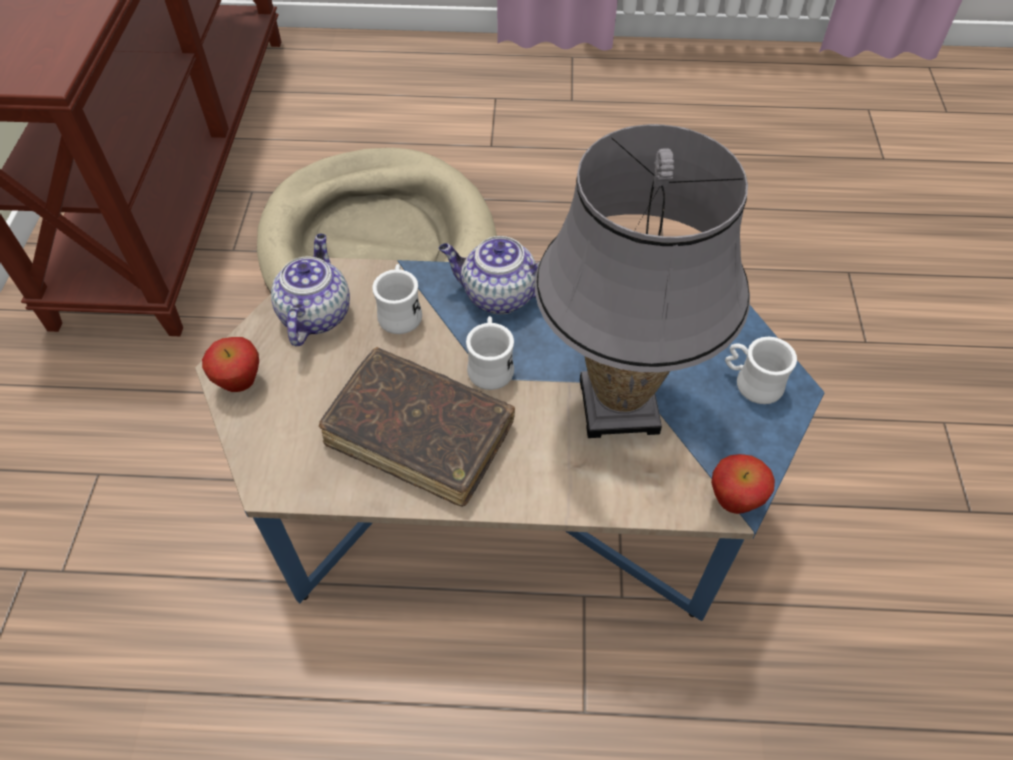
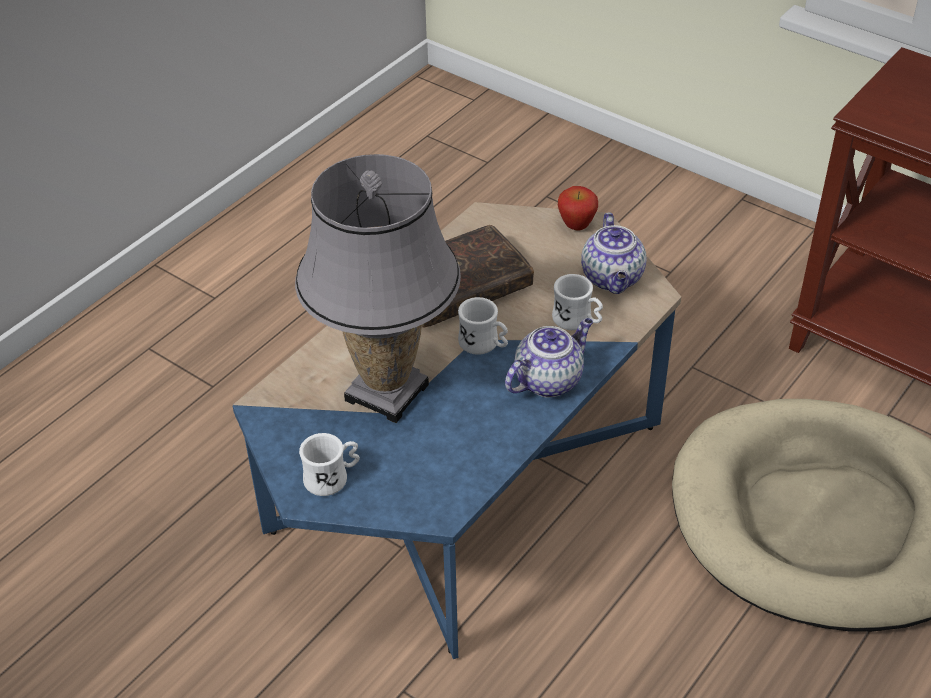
camera: 125 degrees right, 10 degrees down
teapot [271,234,350,347] -> teapot turned 45 degrees clockwise [581,213,646,294]
apple [711,454,775,514] -> none

